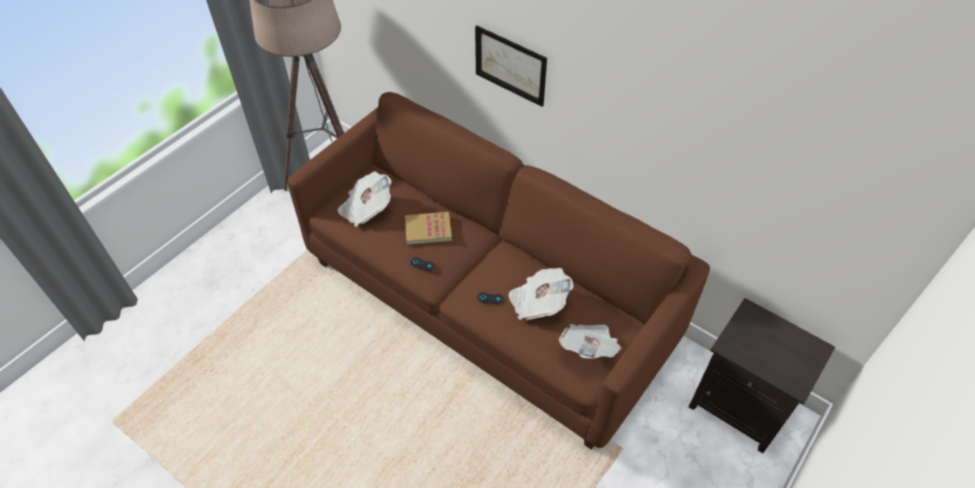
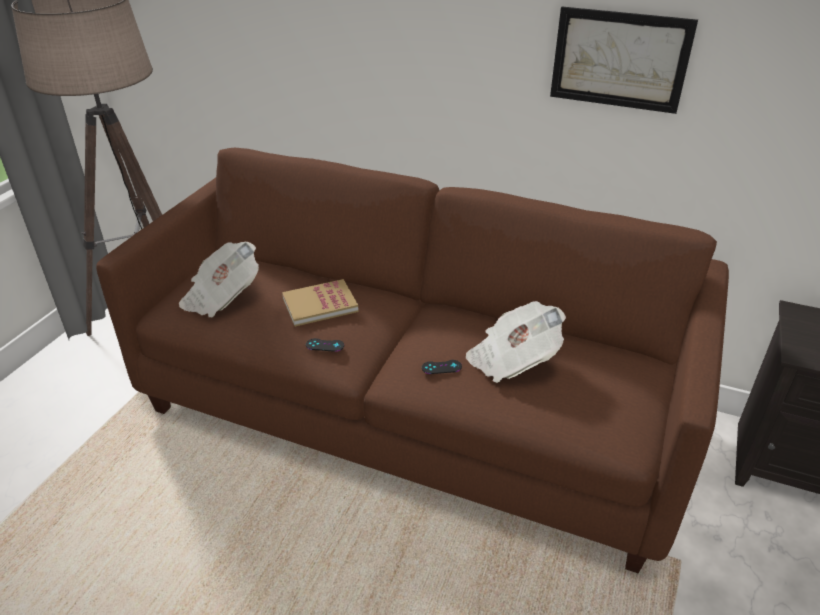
camera: 15 degrees left, 15 degrees down
picture [475,25,547,107] -> picture moved to [550,7,698,114]
newspaper [559,324,622,359] -> none

